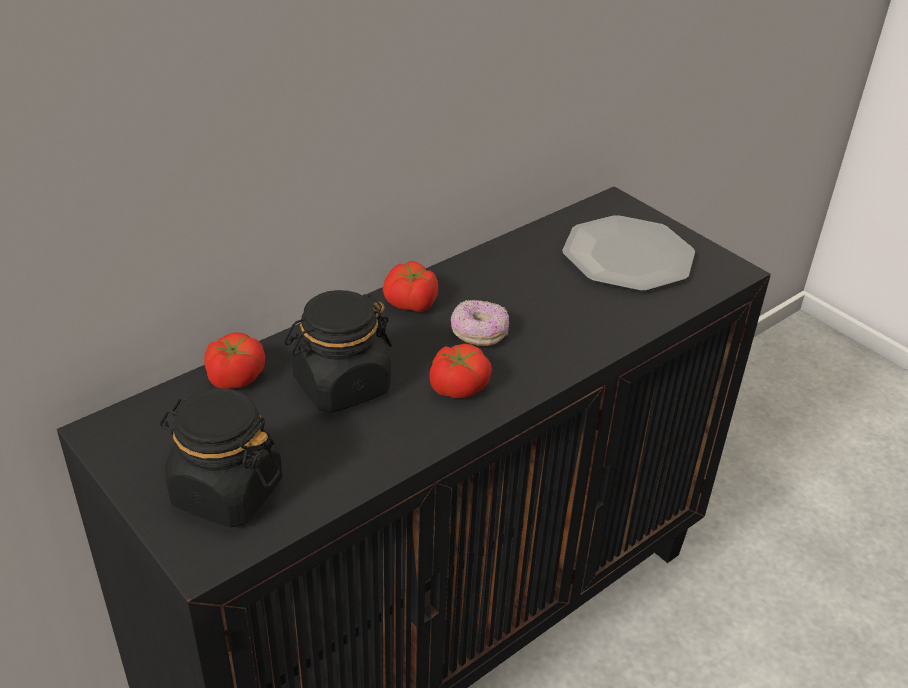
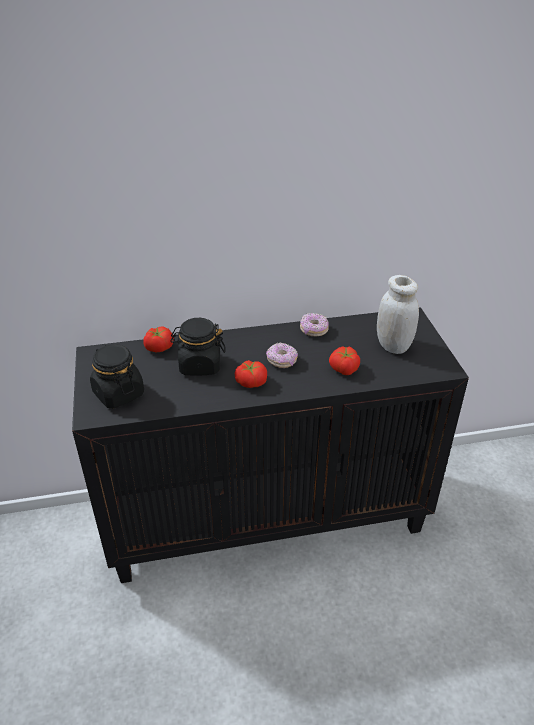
camera: 30 degrees right, 0 degrees up
tomato [383,261,438,312] -> tomato moved to [329,346,360,375]
plate [562,215,695,291] -> white jar [377,275,419,354]
none -> donut [300,313,329,337]

